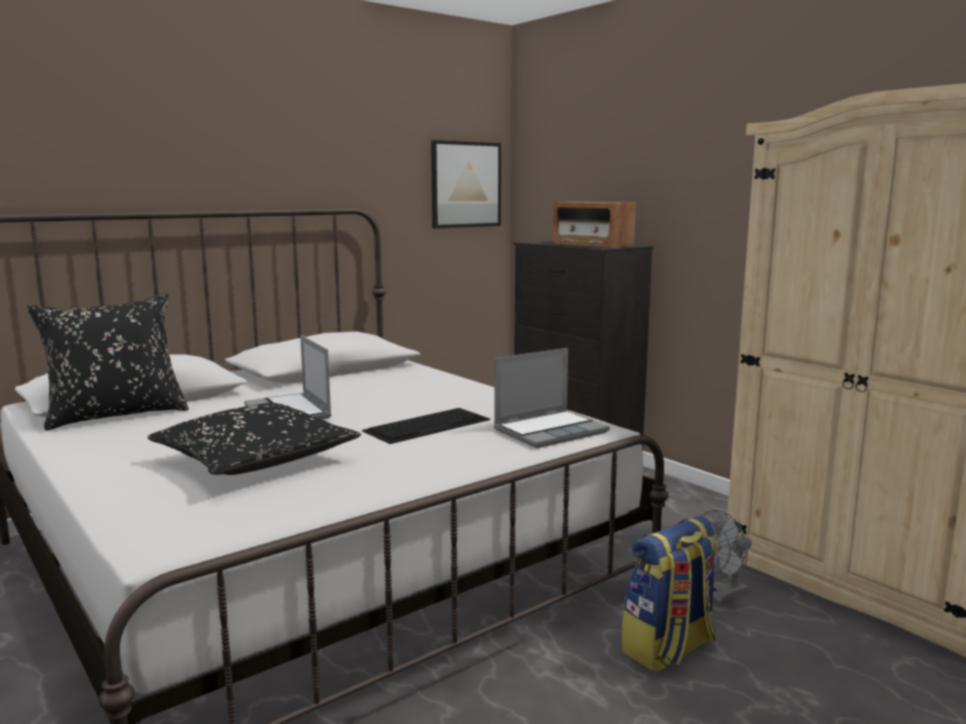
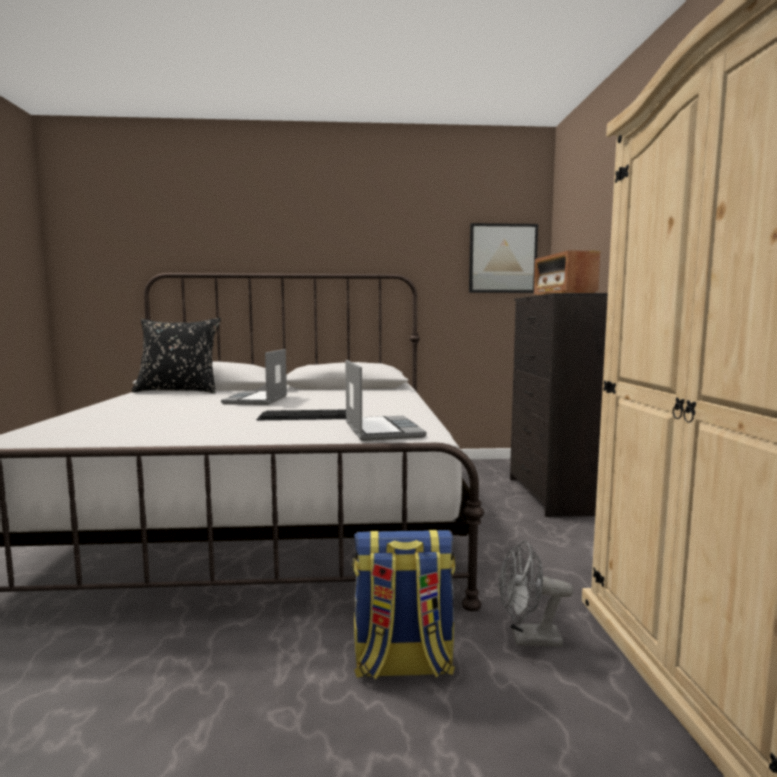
camera: 35 degrees right, 5 degrees down
black pillow [147,403,361,475] -> none
laptop [494,348,610,448] -> laptop turned 105 degrees counterclockwise [345,360,427,441]

